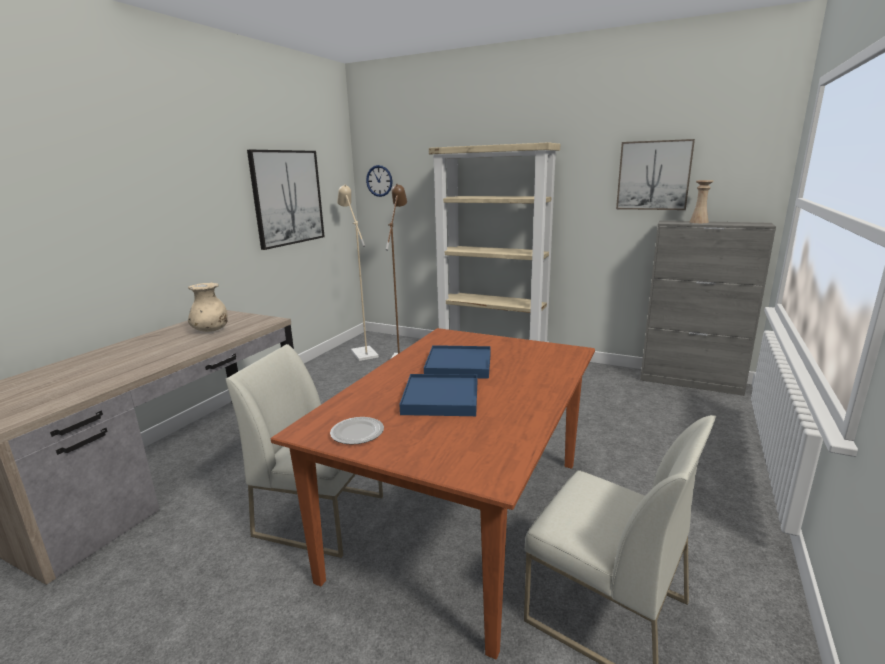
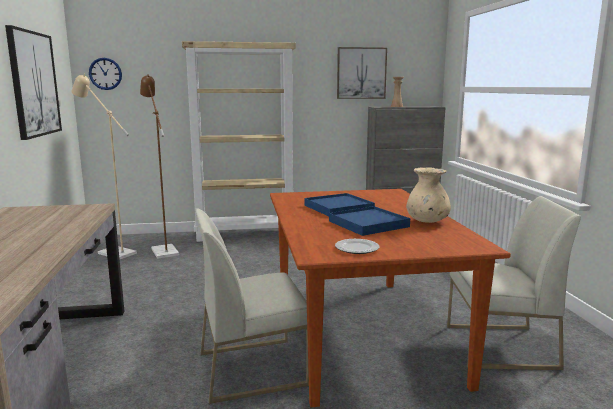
camera: 35 degrees left, 5 degrees down
beige vase [188,283,228,332] -> beige vase moved to [406,167,451,223]

